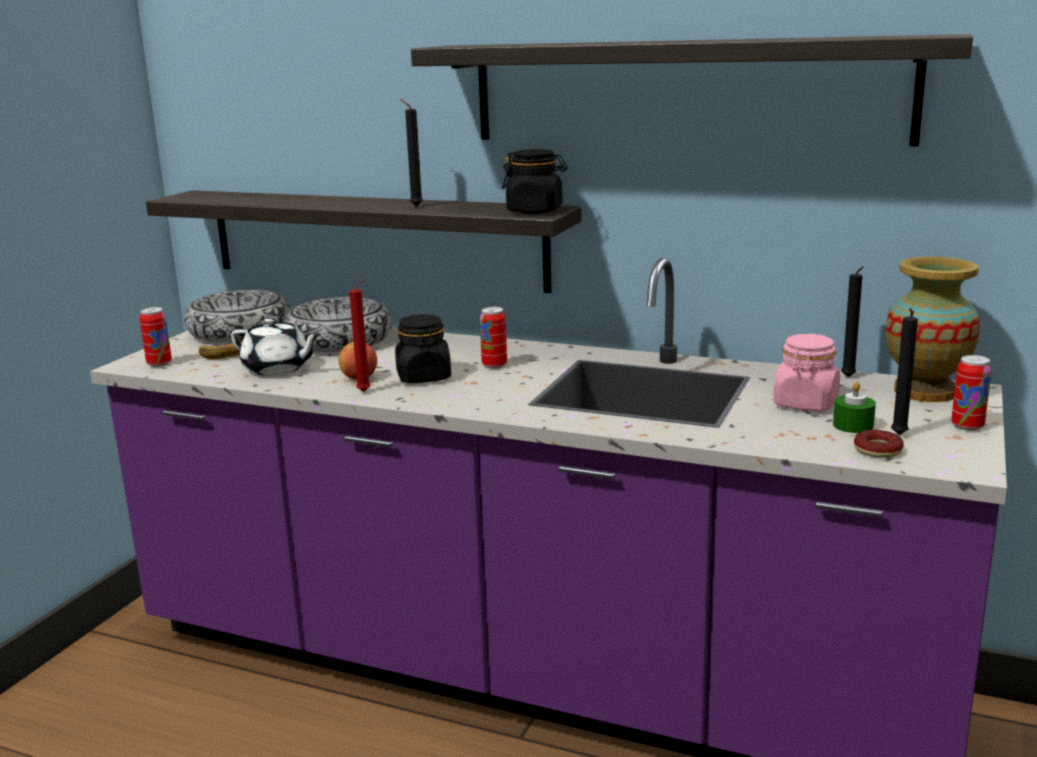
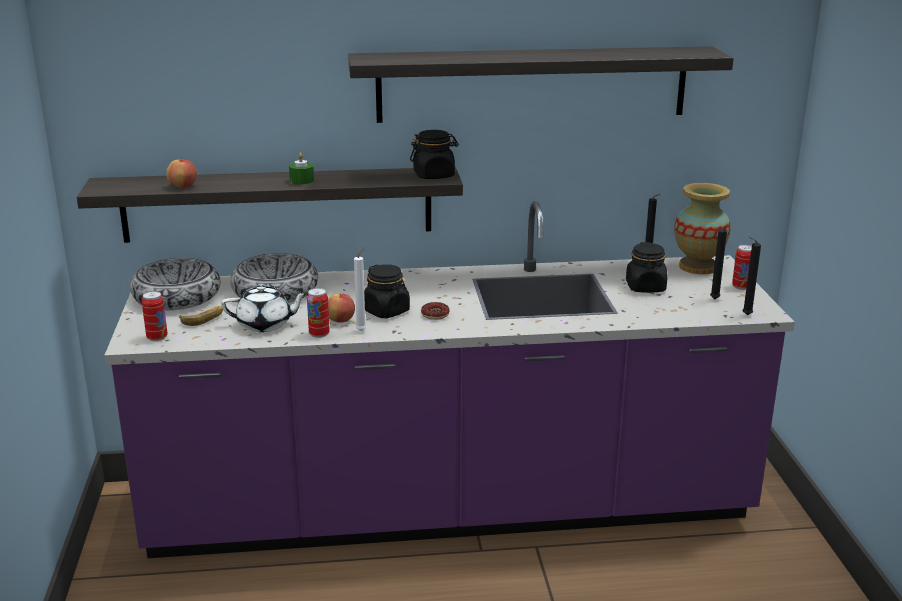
camera: 30 degrees left, 5 degrees up
red candle [349,278,371,392] -> white candle [354,247,366,331]
black candle [400,99,423,206] -> black candle moved to [742,237,761,315]
can [480,307,507,369] -> can moved to [307,288,330,338]
pink jar [773,334,840,411] -> black jar [626,242,668,293]
green candle [833,381,876,433] -> green candle moved to [289,152,314,185]
donut [854,430,904,458] -> donut moved to [421,302,450,320]
none -> apple [166,159,197,188]

